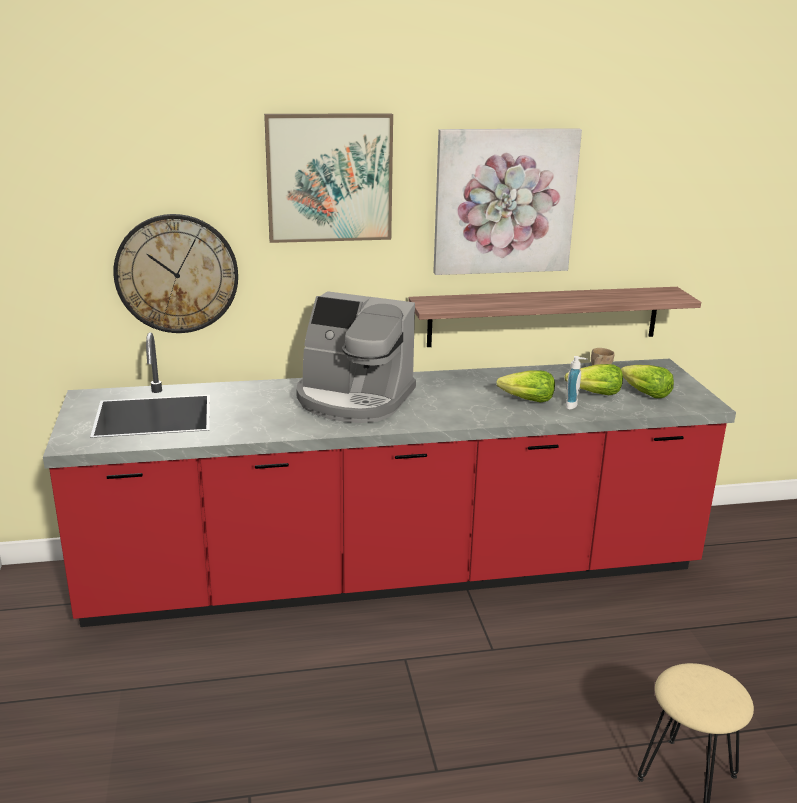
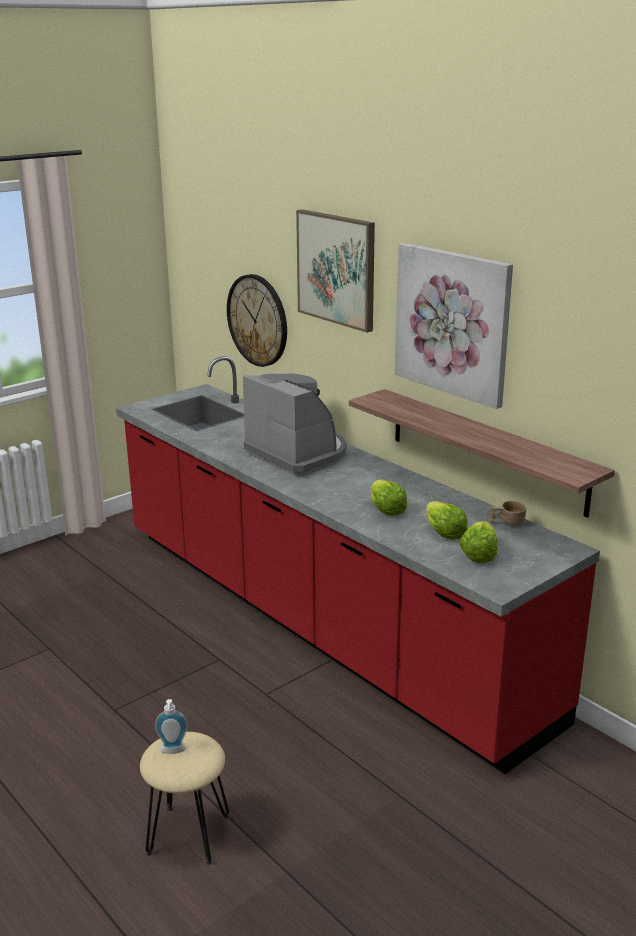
camera: 60 degrees right, 0 degrees up
coffee machine [296,291,416,423] -> coffee machine turned 150 degrees clockwise [243,374,347,476]
soap dispenser [565,356,588,410] -> soap dispenser moved to [155,699,188,754]

